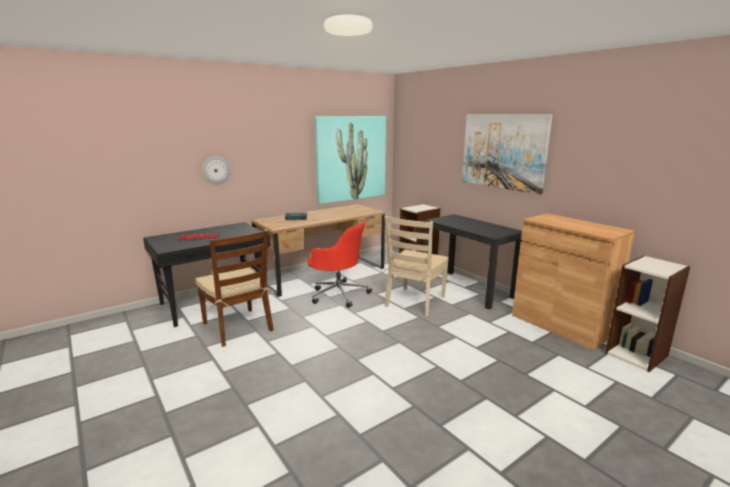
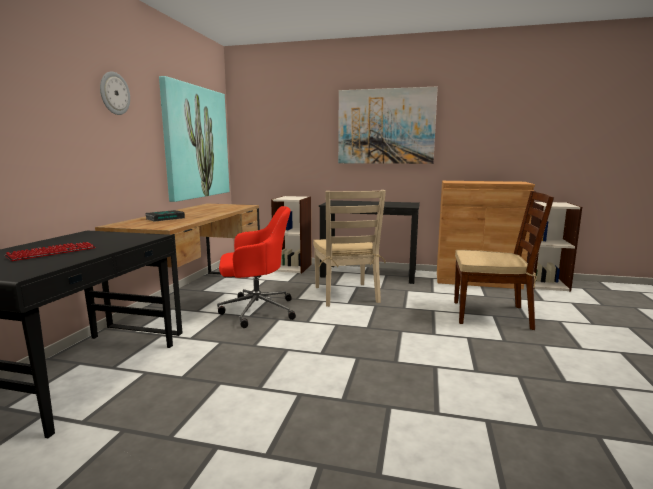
camera: 40 degrees left, 5 degrees down
brown chair [195,229,274,347] -> brown chair moved to [454,191,554,330]
wall clock [202,156,230,184] -> wall clock moved to [100,72,130,115]

